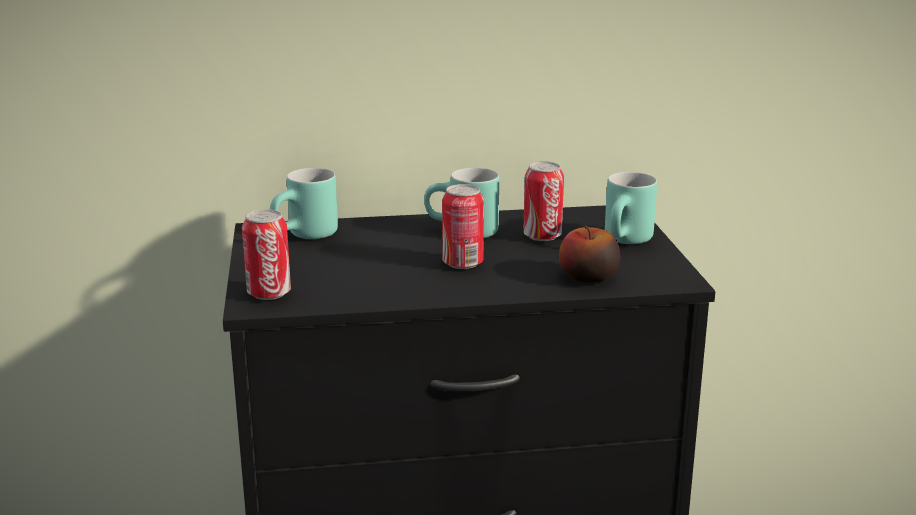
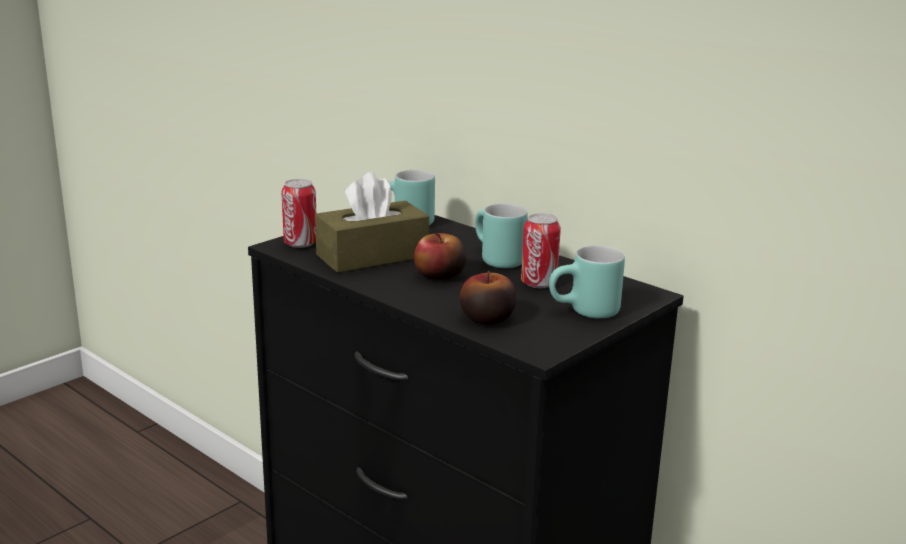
camera: 50 degrees right, 0 degrees up
can [442,184,484,269] -> apple [414,233,467,280]
none -> brown tissue box [315,172,429,273]

